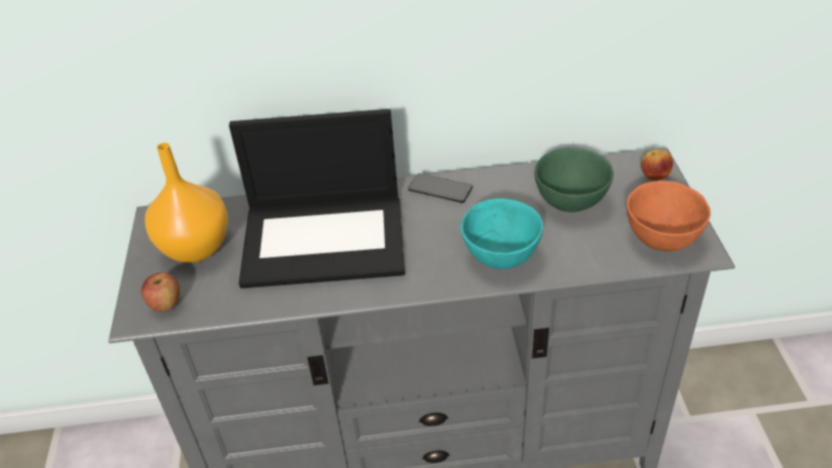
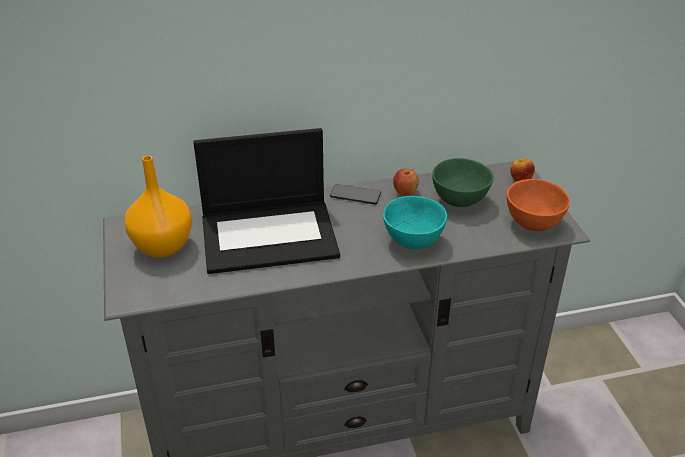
camera: 10 degrees left, 5 degrees down
apple [141,273,180,312] -> apple moved to [393,168,419,196]

